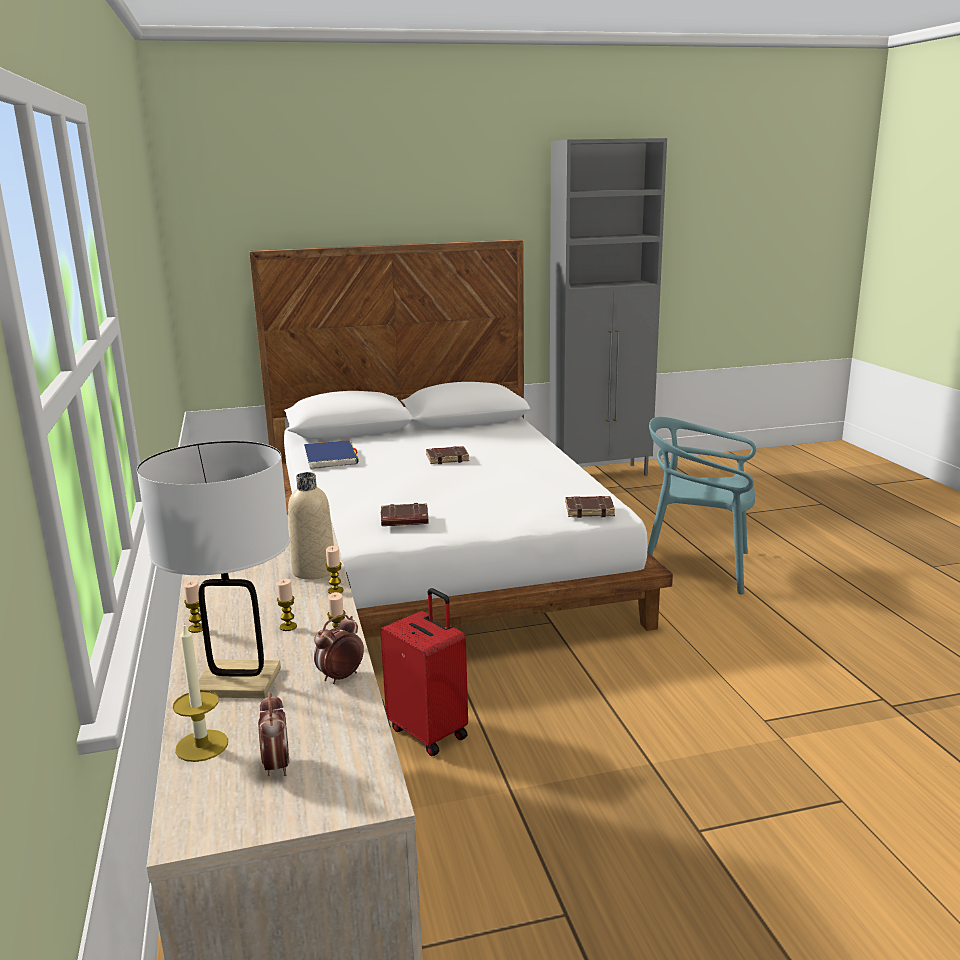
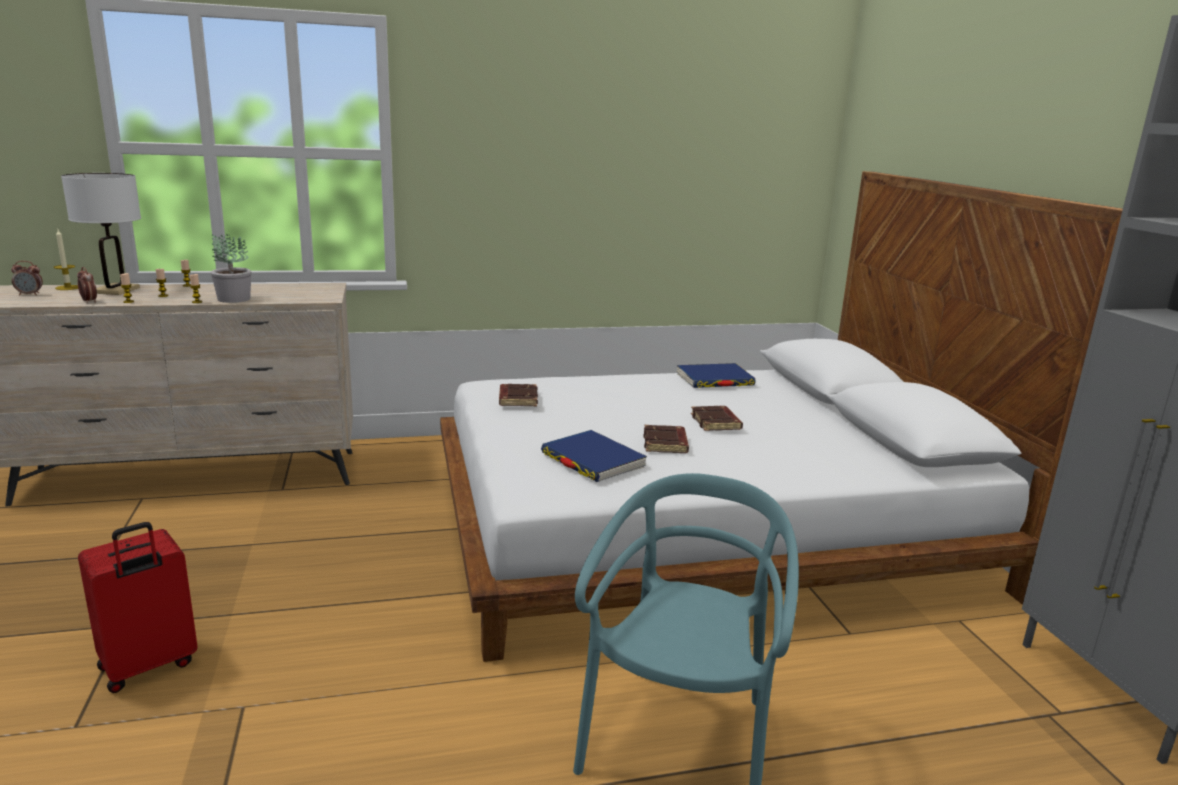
camera: 90 degrees right, 0 degrees up
beige bottle [288,472,334,580] -> potted plant [211,234,251,303]
red suitcase [380,588,468,756] -> red suitcase moved to [78,522,198,693]
brown book [566,496,615,518] -> brown book moved to [643,425,689,453]
none -> blue book [541,430,647,482]

